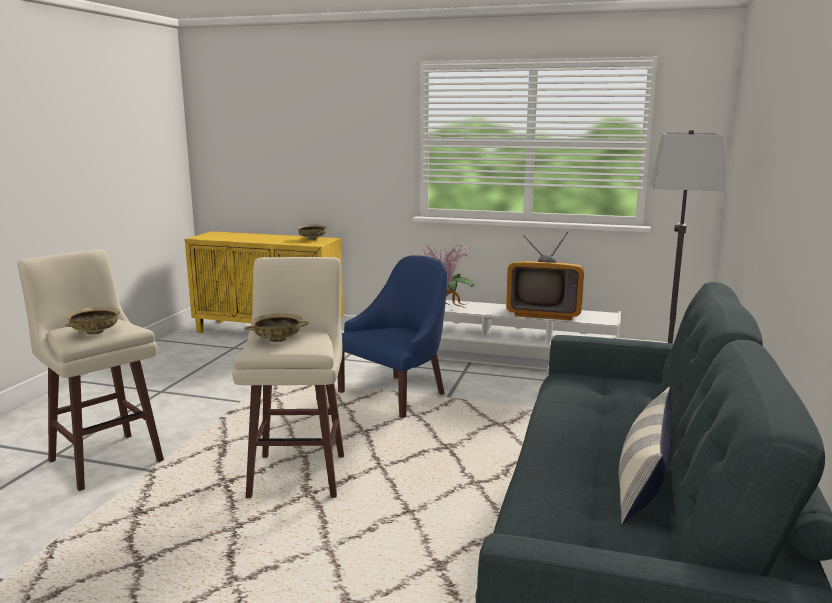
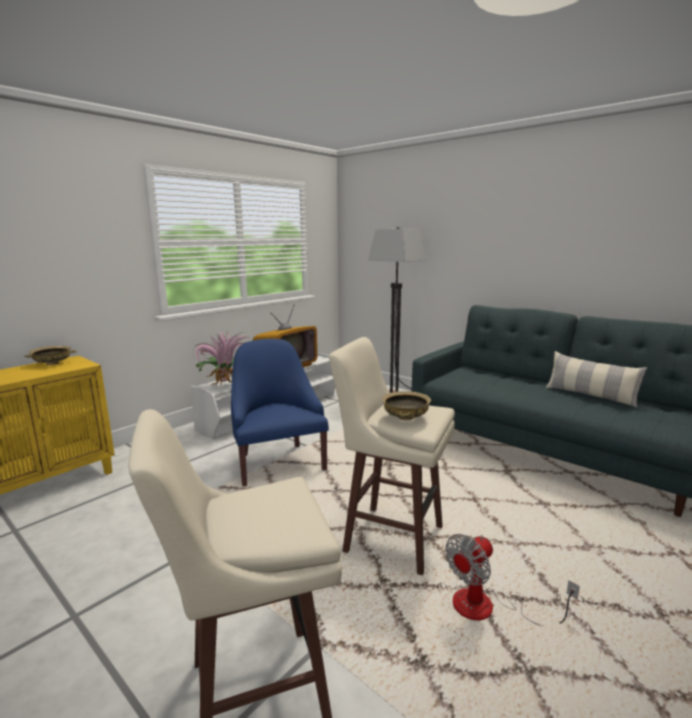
camera: 65 degrees left, 0 degrees up
beige bowl [66,307,120,335] -> none
none -> fan [445,534,580,626]

